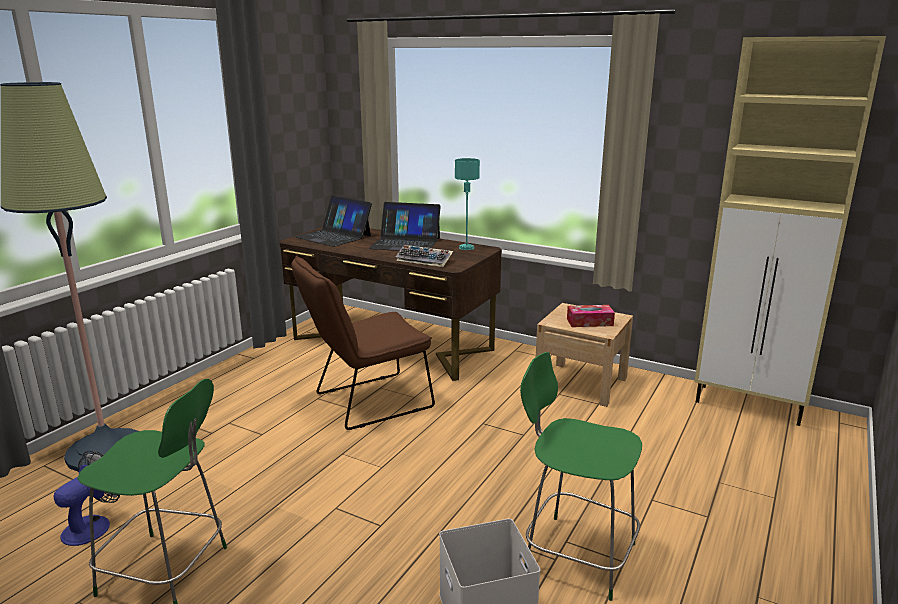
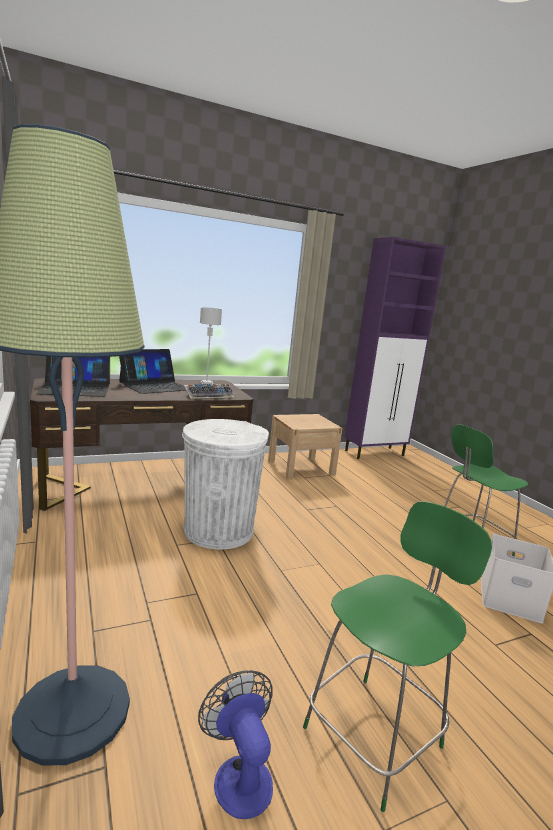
camera: 55 degrees left, 5 degrees down
brown chair [291,256,435,430] -> white trash can [182,419,269,549]
turquoise table lamp [455,158,480,250] -> grey table lamp [200,307,222,384]
tissue box [567,305,615,327] -> none
beige cabinet [695,36,886,426] -> purple cabinet [345,237,446,459]

